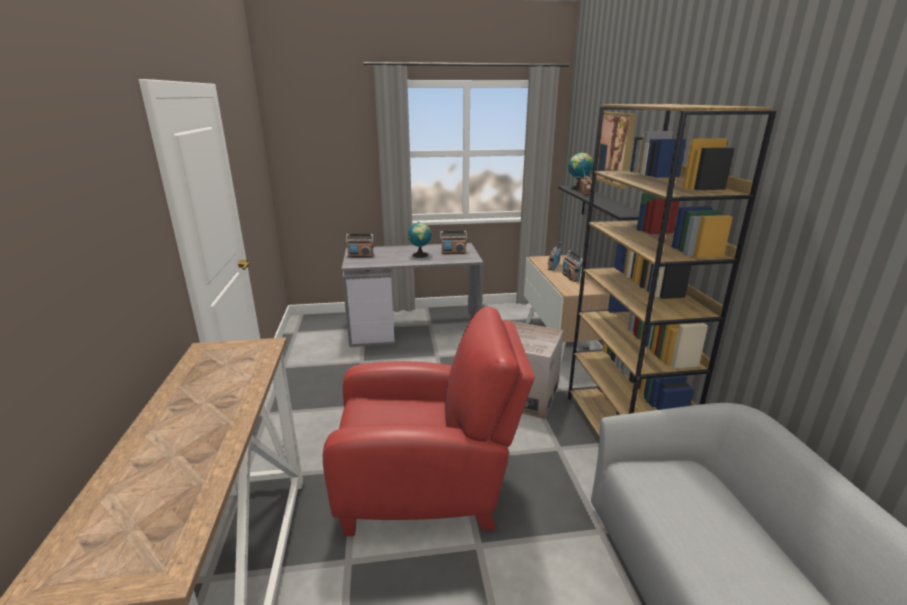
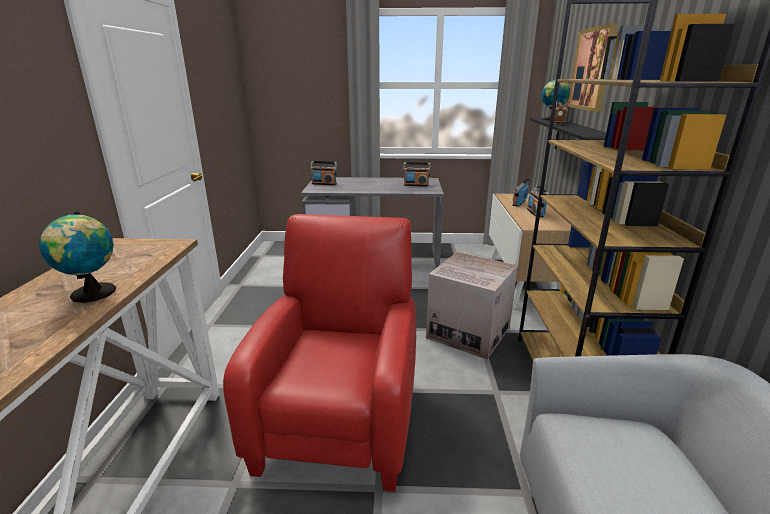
camera: 10 degrees right, 0 degrees up
red armchair [323,307,534,536] -> red armchair turned 90 degrees counterclockwise [223,214,416,492]
globe [408,222,431,258] -> globe moved to [39,211,116,303]

